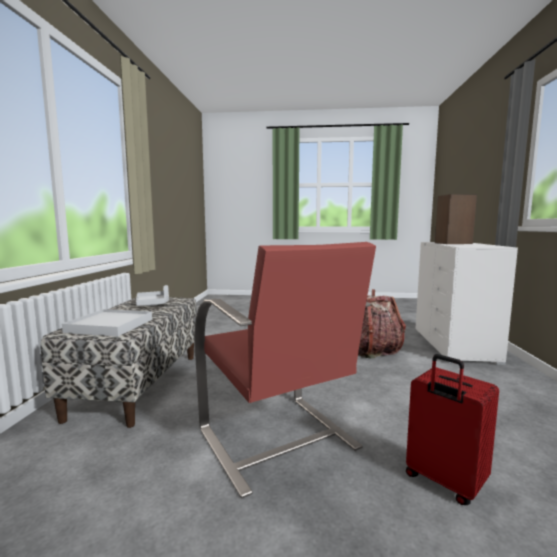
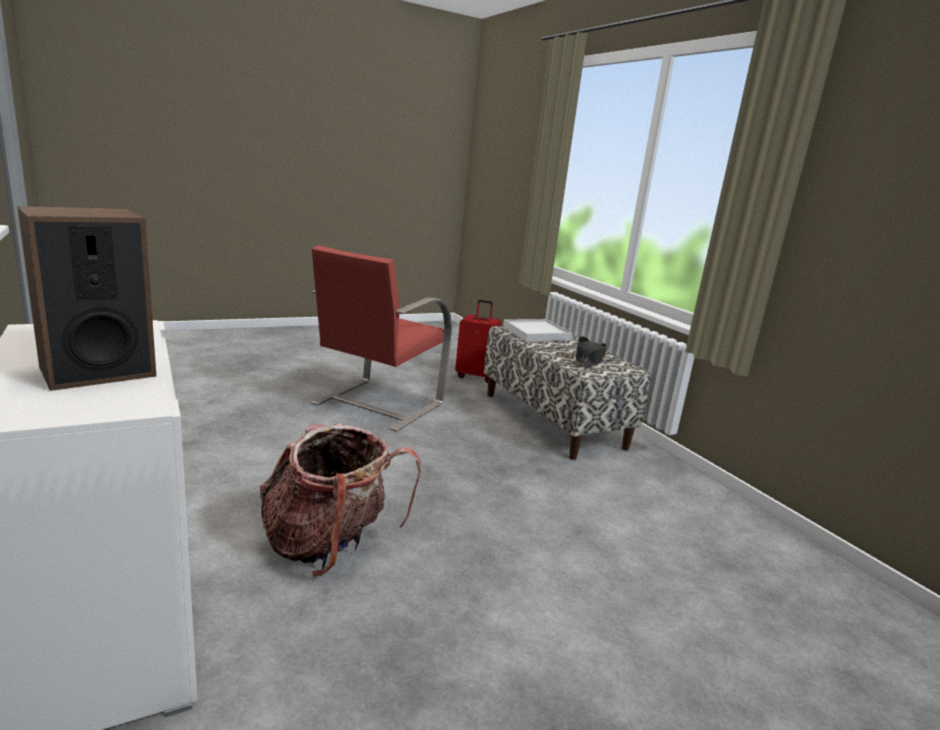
camera: 145 degrees right, 10 degrees up
grey tray [136,285,169,306] -> black hat [575,336,607,367]
red armchair [194,242,376,498] -> red armchair turned 90 degrees counterclockwise [312,245,452,431]
red suitcase [406,354,499,505] -> red suitcase moved to [455,300,501,383]

